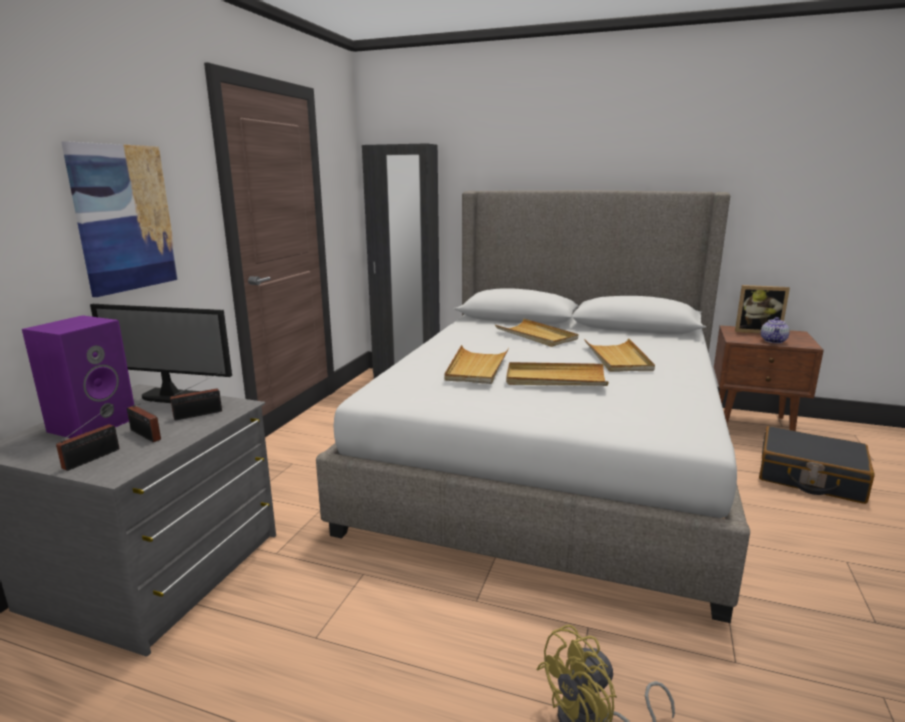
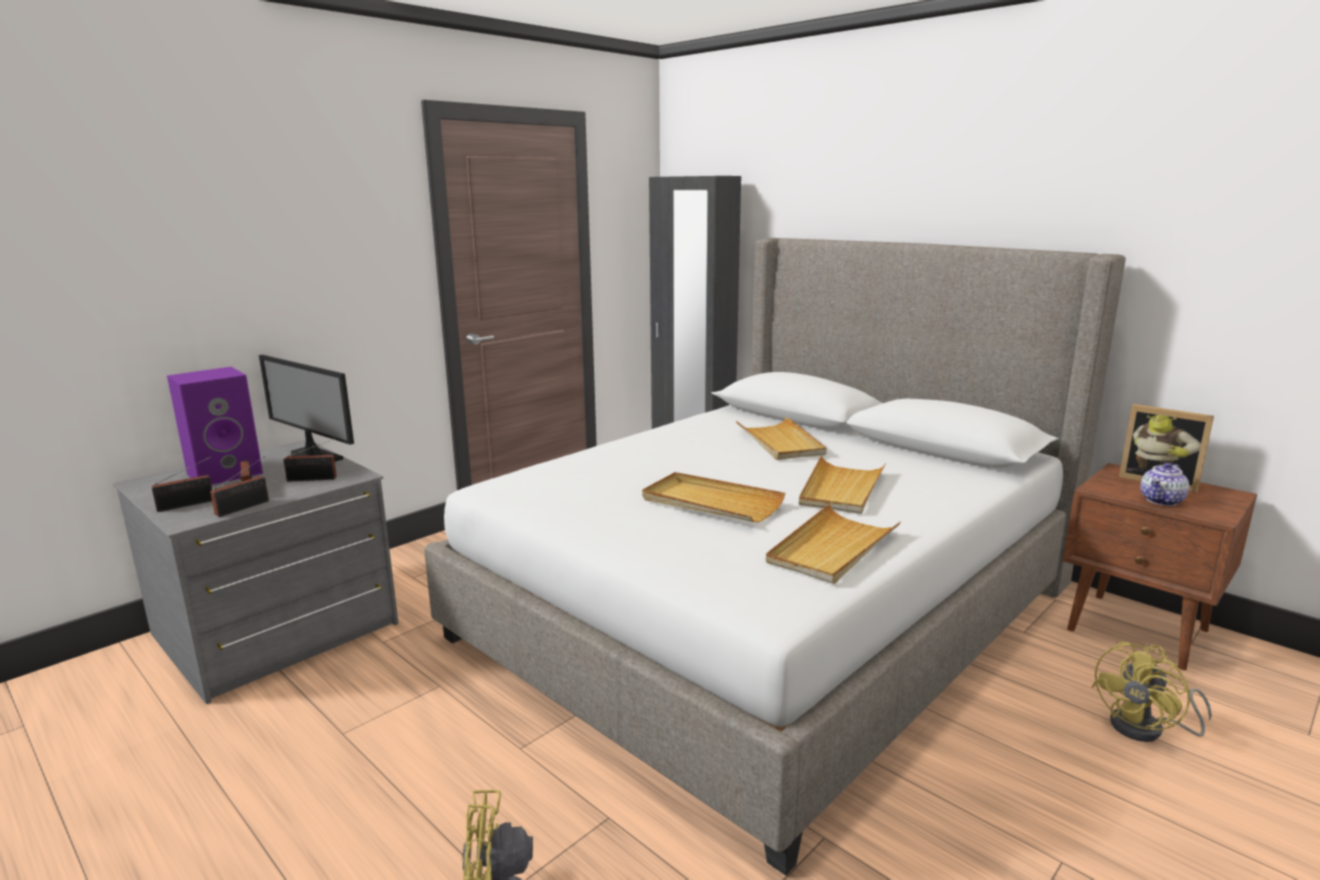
camera: 25 degrees right, 0 degrees up
picture [61,141,179,297] -> none
beige tray [444,345,509,384] -> beige tray moved to [766,504,901,584]
black suitcase [759,426,874,504] -> yellow fan [1091,642,1212,742]
none -> radio [210,456,269,517]

